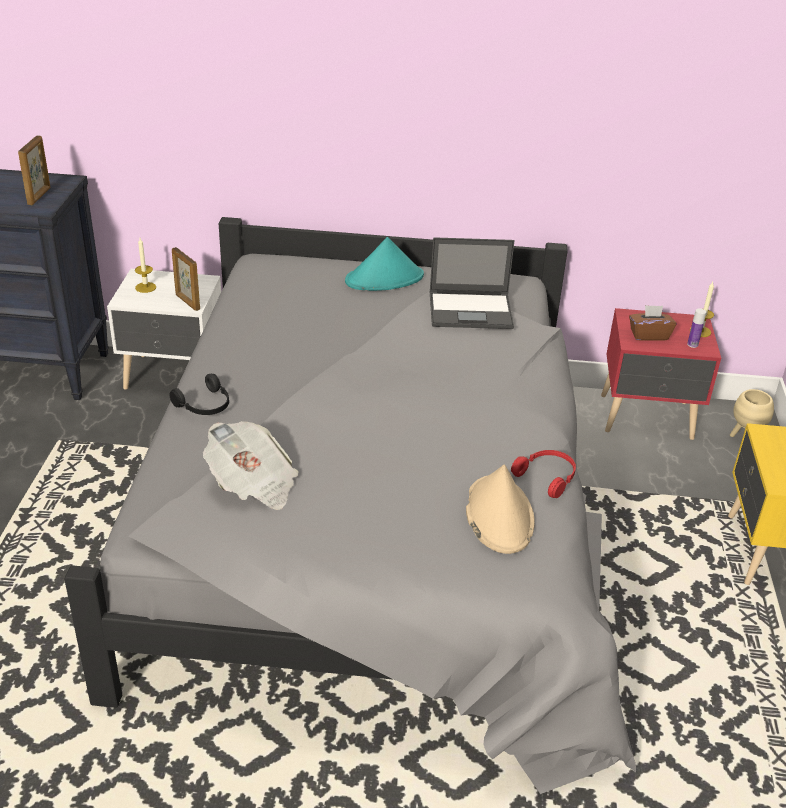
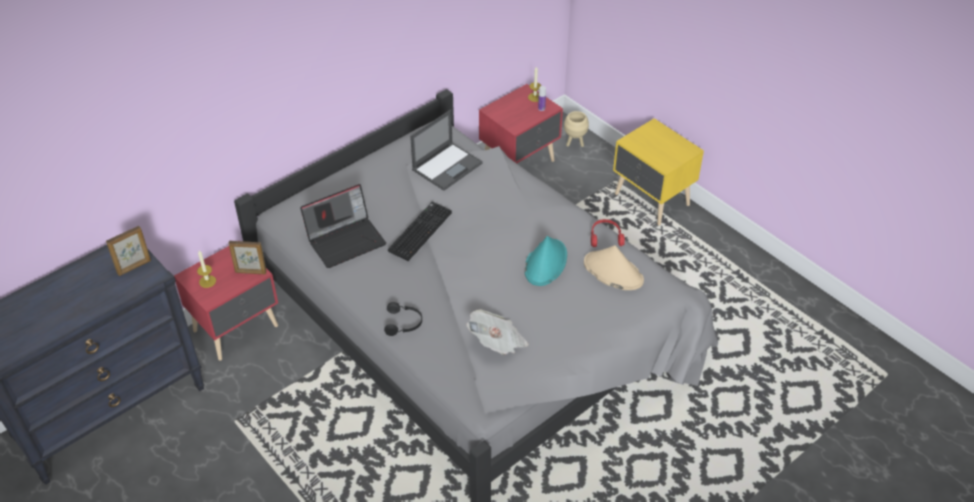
camera: 45 degrees left, 10 degrees up
picture frame [18,136,51,205] -> picture frame turned 90 degrees clockwise [106,226,151,276]
white nightstand [107,269,221,390] -> red nightstand [174,246,278,361]
turquoise hat [345,237,424,291] -> turquoise hat moved to [525,236,567,286]
brown tissue box [629,305,677,341] -> none
none -> laptop [300,184,386,268]
none -> keyboard [388,202,452,261]

